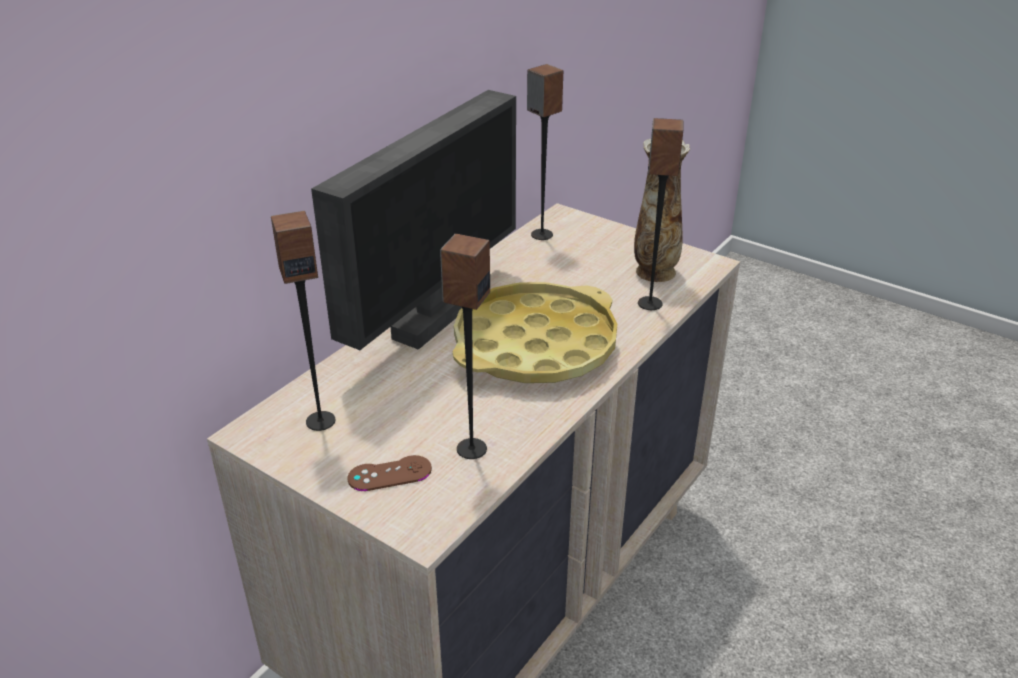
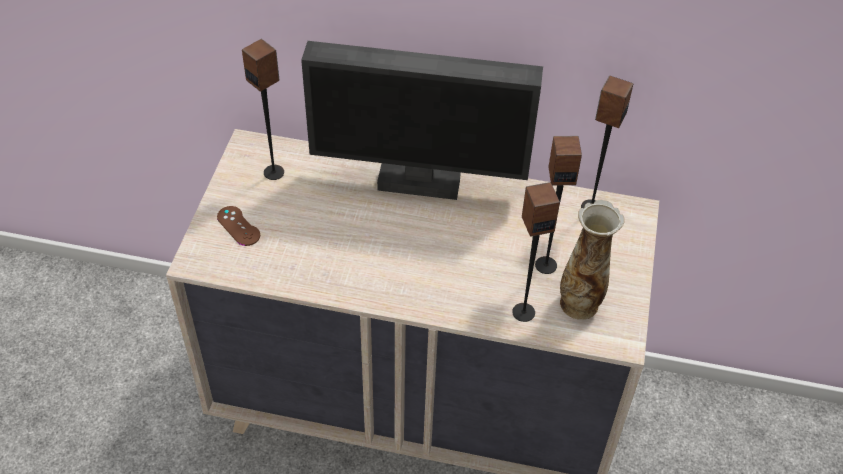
camera: 65 degrees right, 15 degrees up
speaker [440,234,490,459] -> speaker moved to [535,136,582,274]
yellow tray [453,282,617,383] -> none

